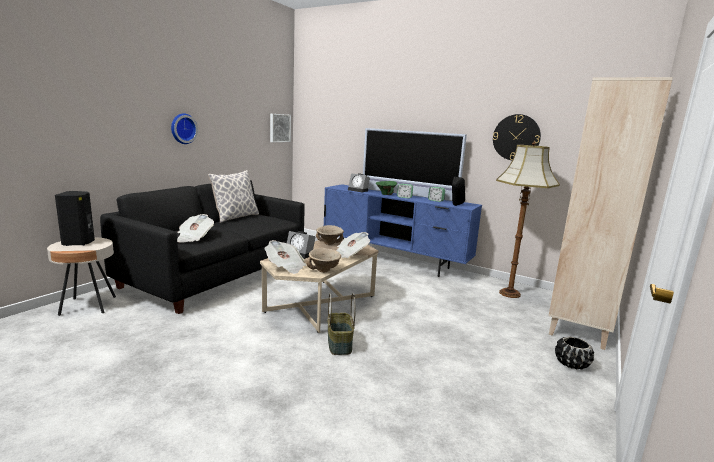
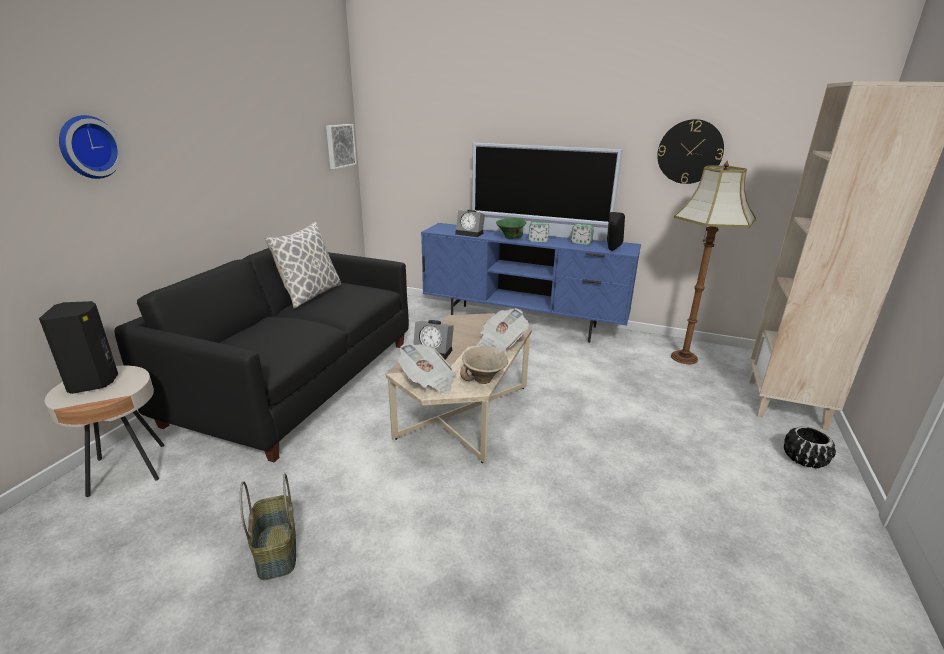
camera: 10 degrees left, 10 degrees up
wall clock [171,114,198,144] -> wall clock moved to [59,115,123,179]
newspaper [177,214,214,243] -> none
beige bowl [316,225,344,245] -> none
basket [327,293,356,355] -> basket moved to [240,473,296,580]

